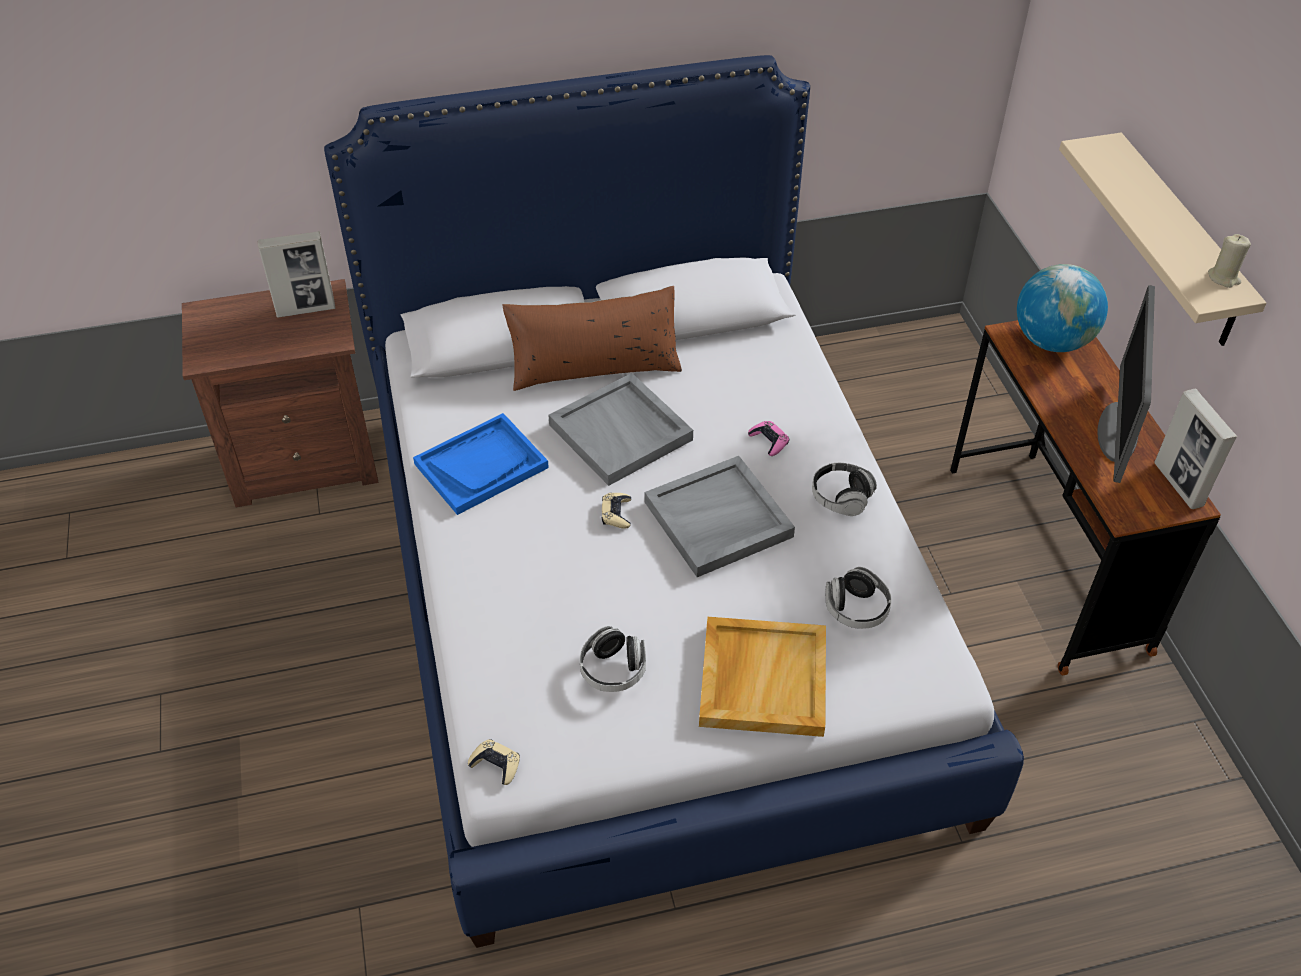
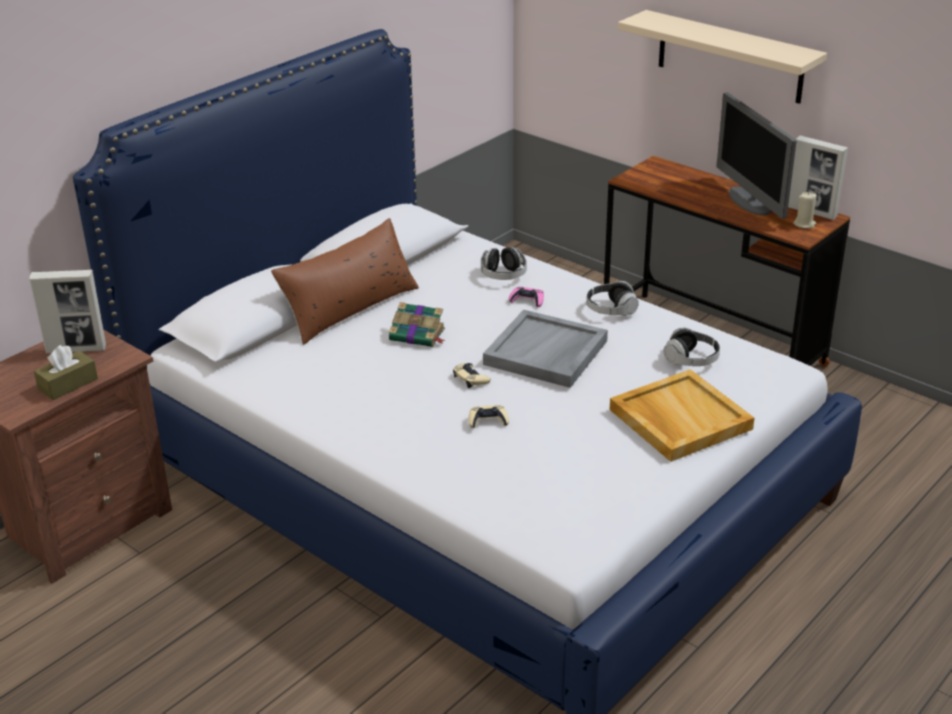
camera: 35 degrees left, 15 degrees down
picture frame [258,231,335,318] -> picture frame turned 45 degrees clockwise [29,270,106,354]
blue tray [413,413,549,515] -> none
beige game controller [468,739,520,785] -> beige game controller moved to [469,405,509,428]
grey tray [548,373,693,486] -> book [389,302,445,347]
headphones [580,626,646,692] -> headphones moved to [481,247,527,280]
globe [1017,264,1108,352] -> none
beige candle [1208,234,1251,288] -> beige candle moved to [793,192,817,228]
none -> brown tissue box [34,345,98,400]

